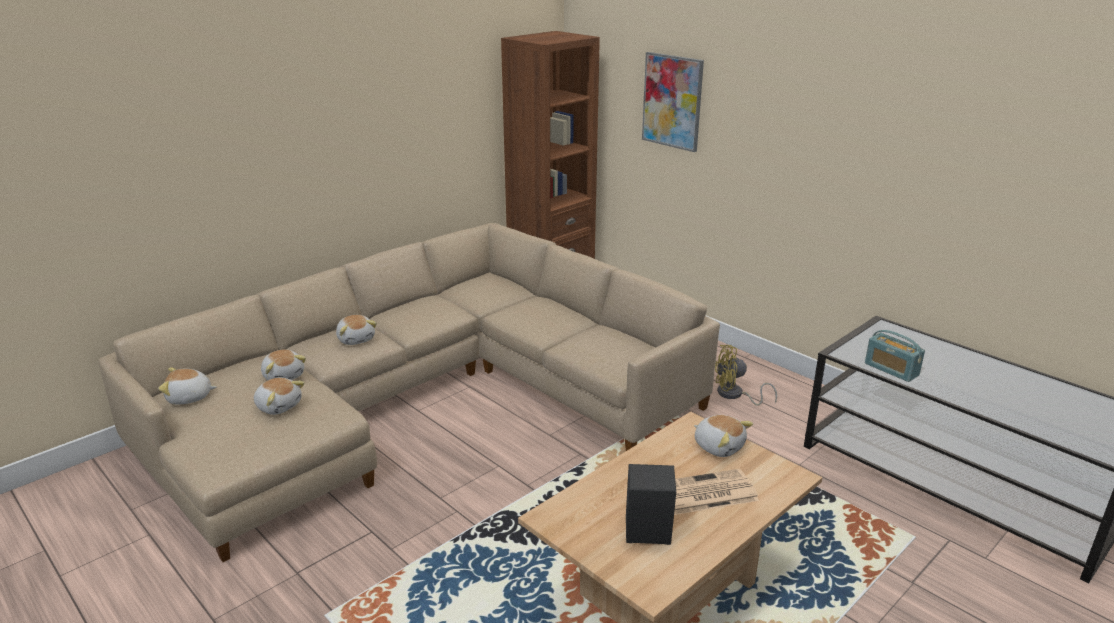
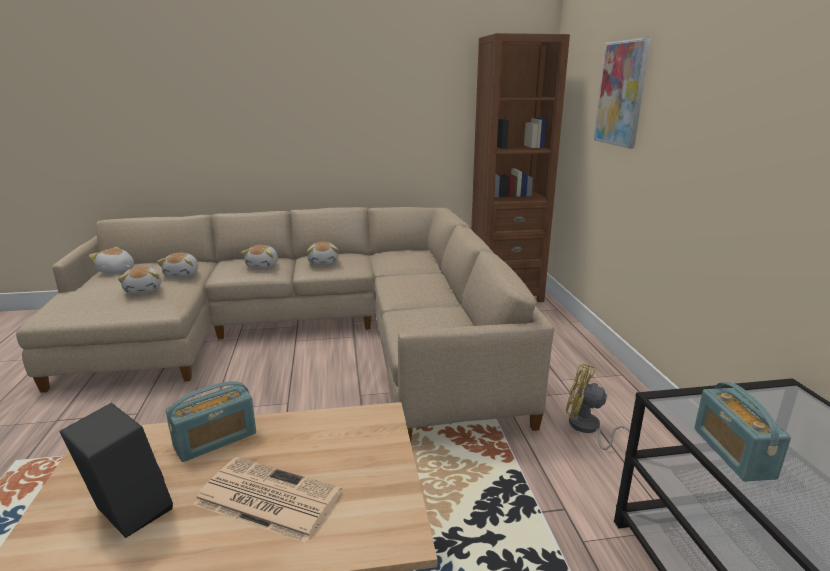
camera: 35 degrees right, 5 degrees down
plush toy [694,415,753,457] -> plush toy moved to [307,242,338,265]
none -> radio [166,381,256,462]

